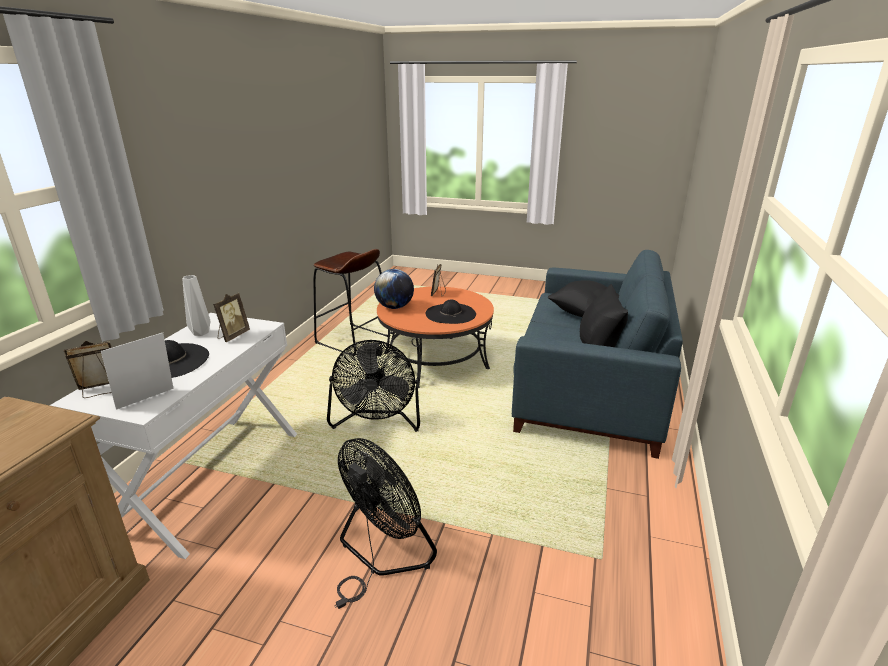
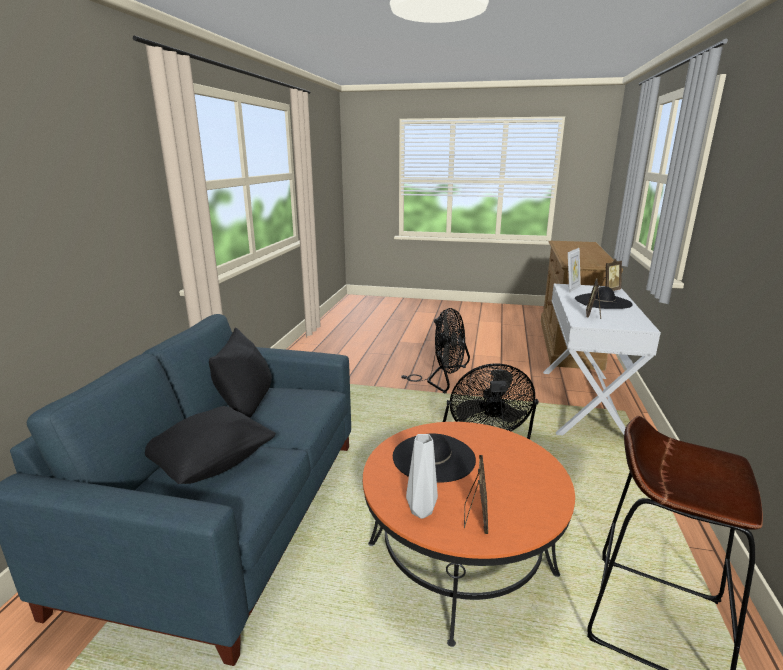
camera: 175 degrees right, 5 degrees down
grey vase [182,275,210,336] -> grey vase moved to [406,434,438,519]
black fan [334,438,437,609] -> black fan turned 105 degrees counterclockwise [401,308,470,393]
globe [374,269,414,309] -> none

